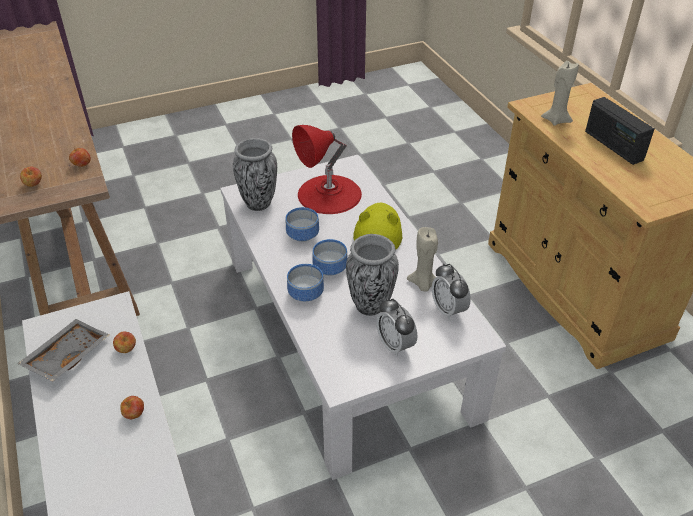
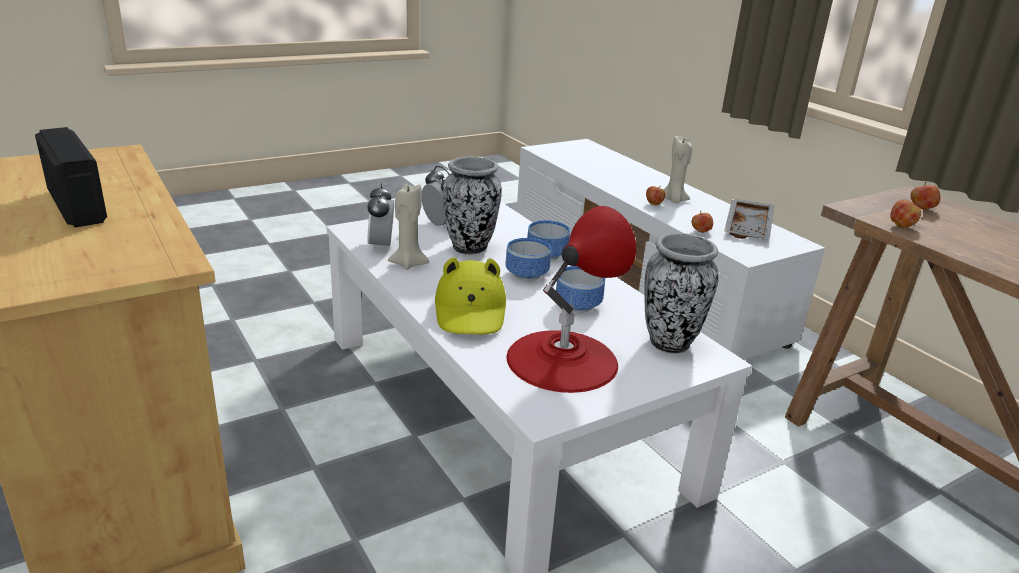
camera: 170 degrees right, 15 degrees down
alarm clock [432,263,471,320] -> alarm clock turned 150 degrees counterclockwise [367,183,394,251]
beige candle [541,61,579,126] -> beige candle moved to [663,136,692,203]

